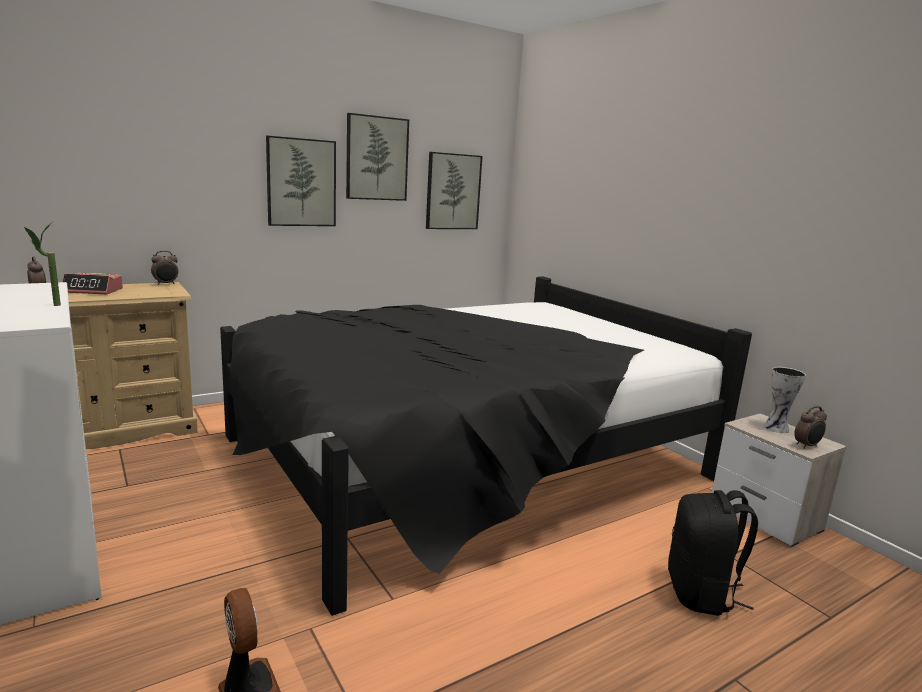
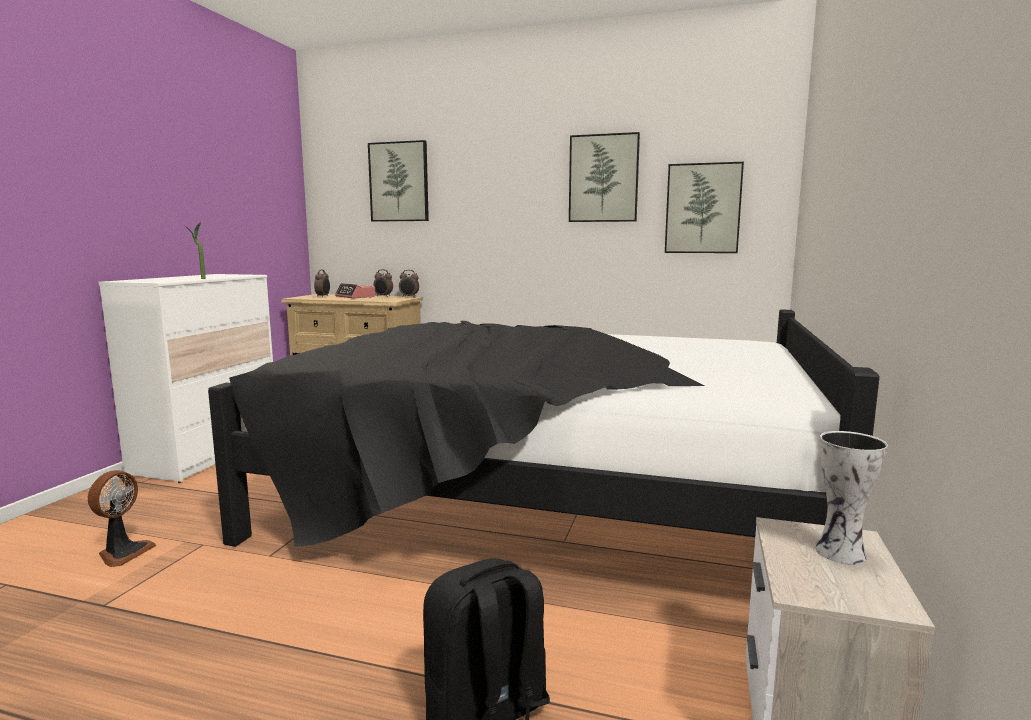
camera: 50 degrees right, 5 degrees down
picture [266,135,336,226] -> picture moved to [368,140,429,222]
alarm clock [794,406,827,449] -> alarm clock moved to [373,269,393,296]

